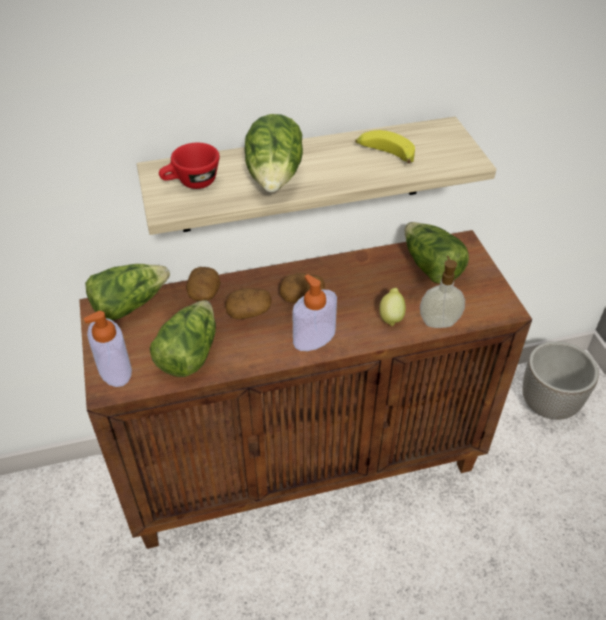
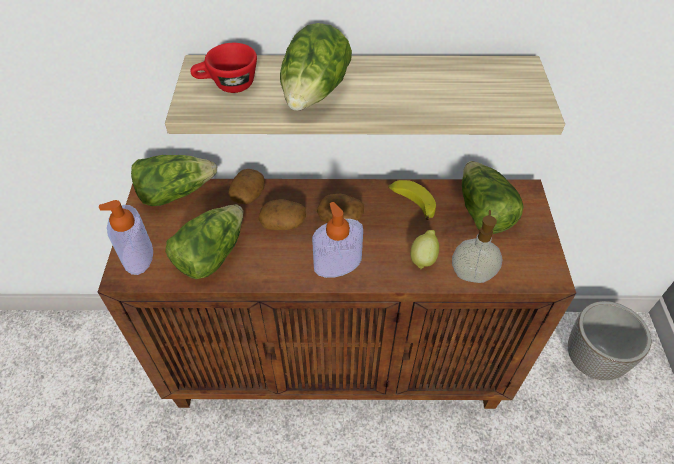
camera: 15 degrees right, 5 degrees up
banana [355,130,415,163] -> banana moved to [388,180,436,220]

